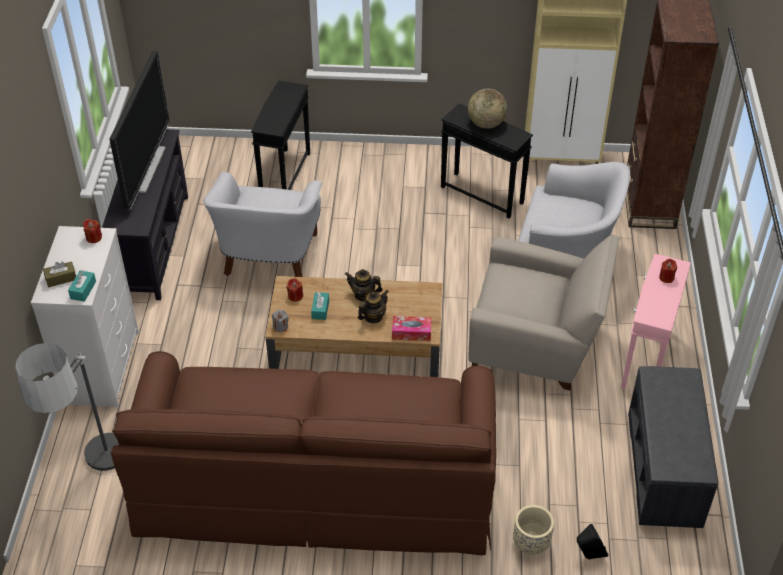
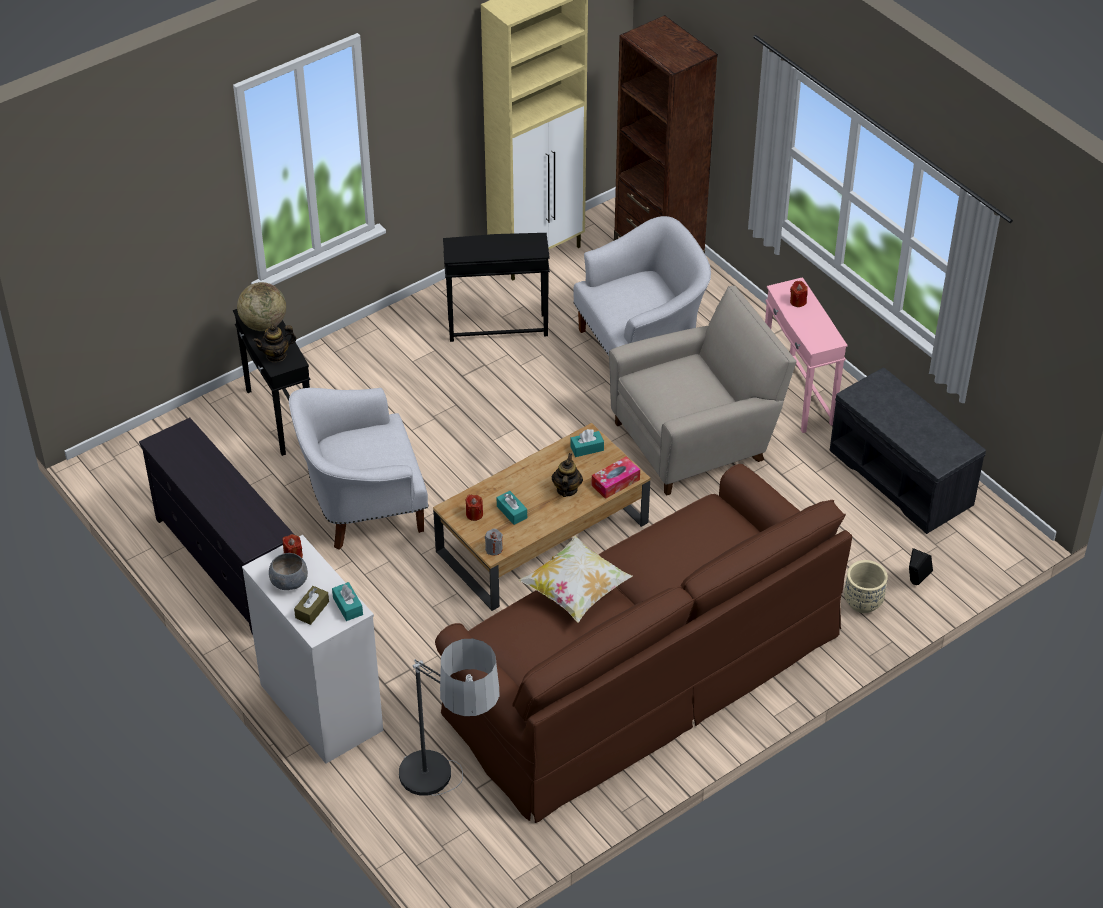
camera: 40 degrees left, 0 degrees up
television [110,51,169,210] -> none
white armchair [203,172,322,277] -> white armchair turned 105 degrees clockwise [289,388,428,549]
teapot [345,269,383,301] -> teapot moved to [252,325,297,362]
globe [468,89,507,129] -> globe moved to [237,282,286,331]
none -> grey bowl [269,553,308,590]
none -> pillow [519,536,633,623]
none -> turquoise tissue box [570,429,604,457]

